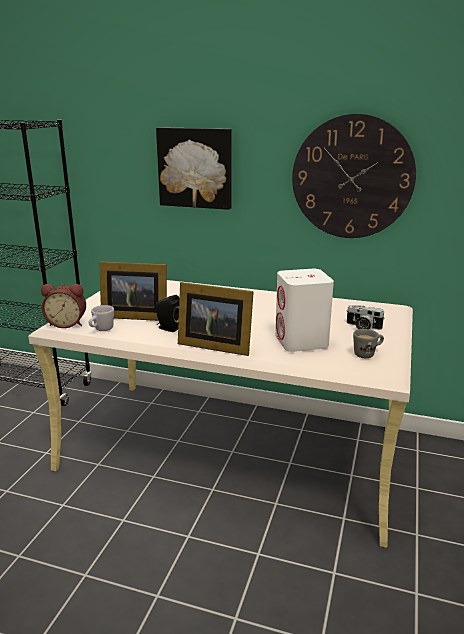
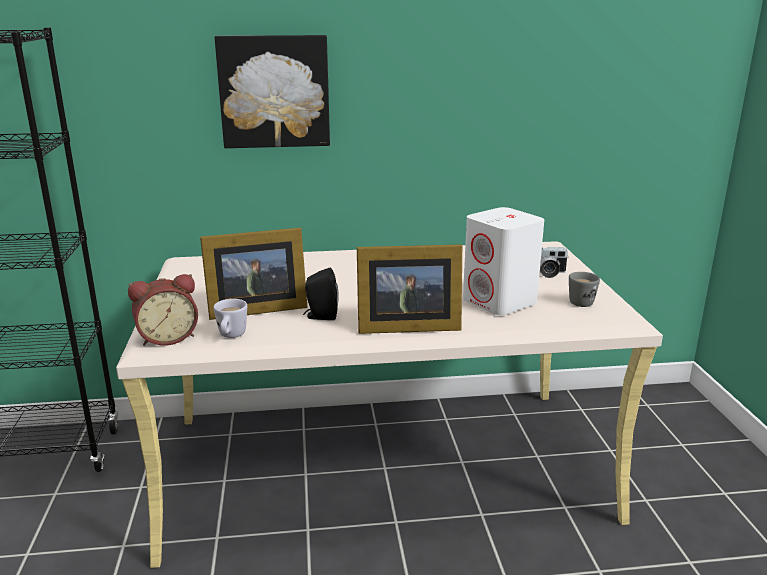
camera: 25 degrees left, 0 degrees up
wall clock [292,114,416,238] -> none

